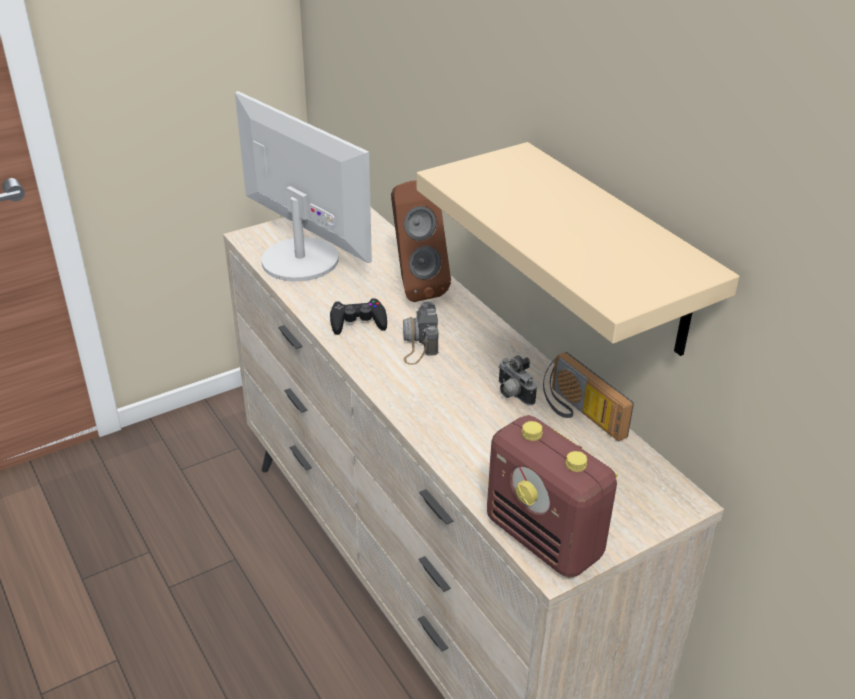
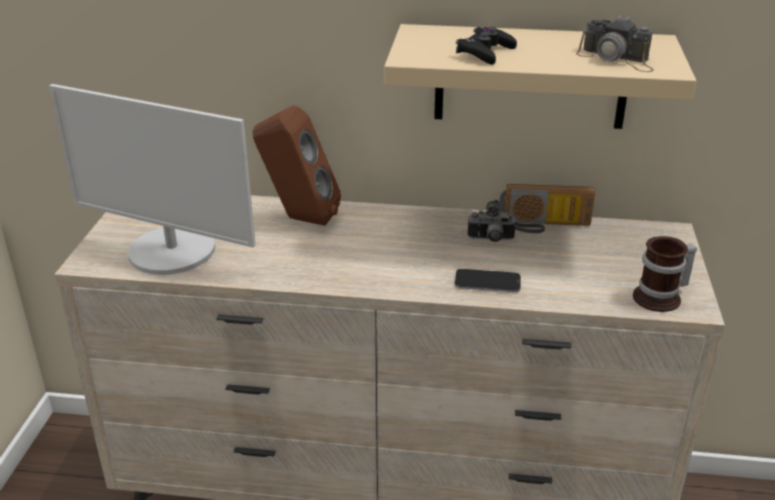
camera: 50 degrees left, 5 degrees down
monitor [235,91,372,281] -> monitor turned 150 degrees counterclockwise [49,84,256,275]
black game controller [330,298,387,335] -> black game controller moved to [456,27,517,65]
camera [403,301,439,365] -> camera moved to [576,16,654,72]
radio [487,415,618,577] -> mug [633,236,697,312]
none -> phone [455,269,521,292]

